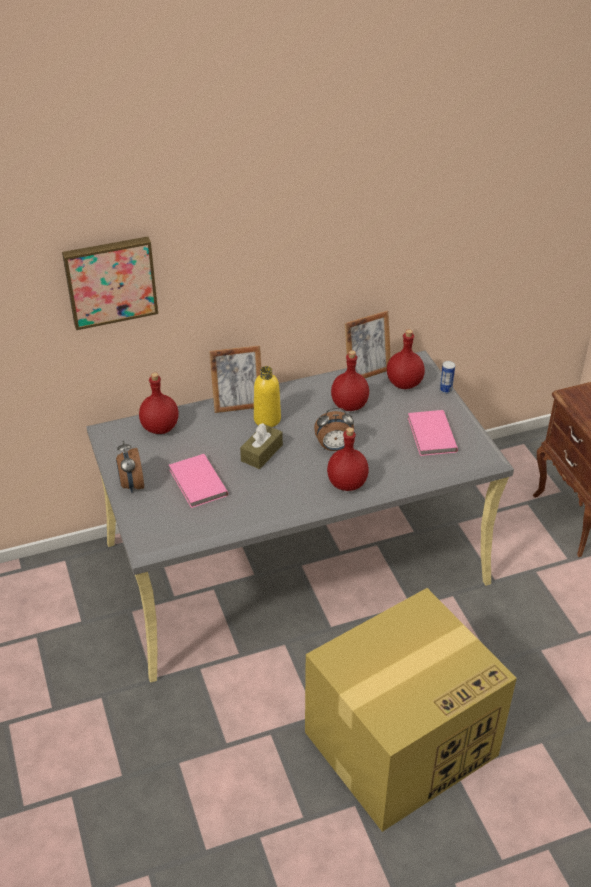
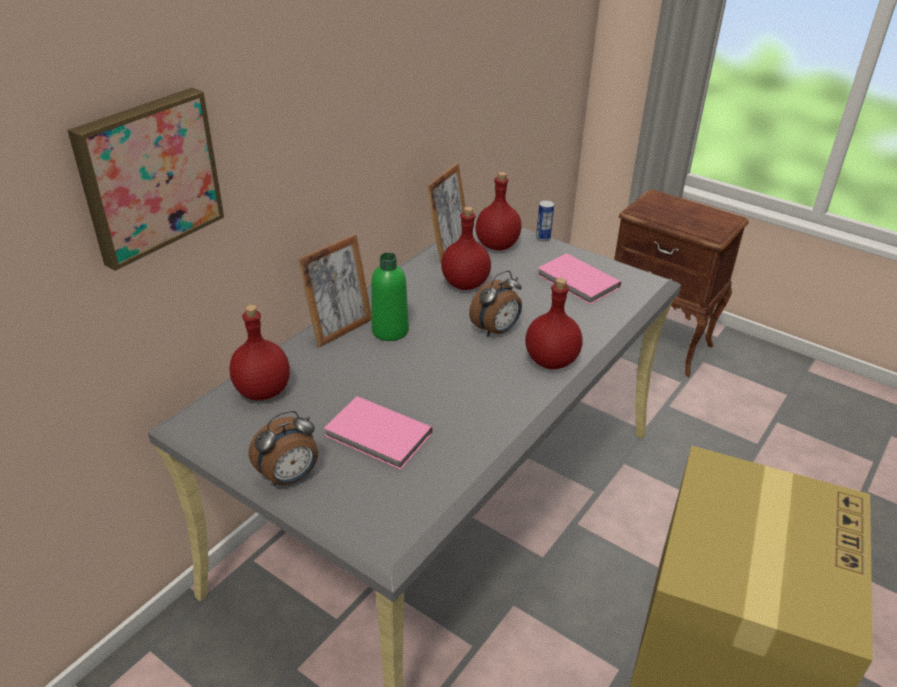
camera: 35 degrees left, 5 degrees down
alarm clock [116,441,144,493] -> alarm clock turned 75 degrees counterclockwise [249,410,318,486]
brown tissue box [240,423,283,469] -> none
yellow bottle [254,366,281,427] -> green bottle [371,253,409,341]

